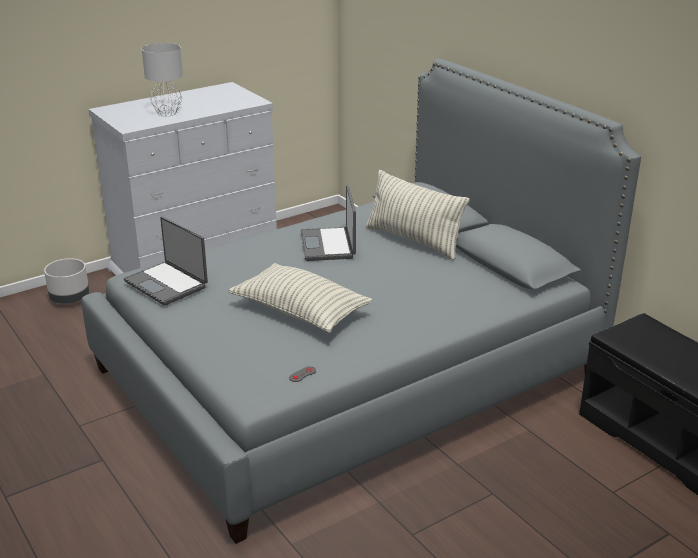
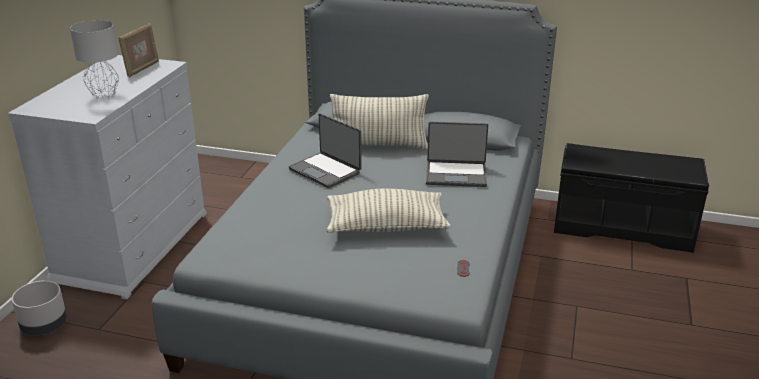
camera: 40 degrees left, 0 degrees up
laptop [124,217,208,306] -> laptop moved to [426,121,488,187]
none -> picture frame [118,23,159,78]

